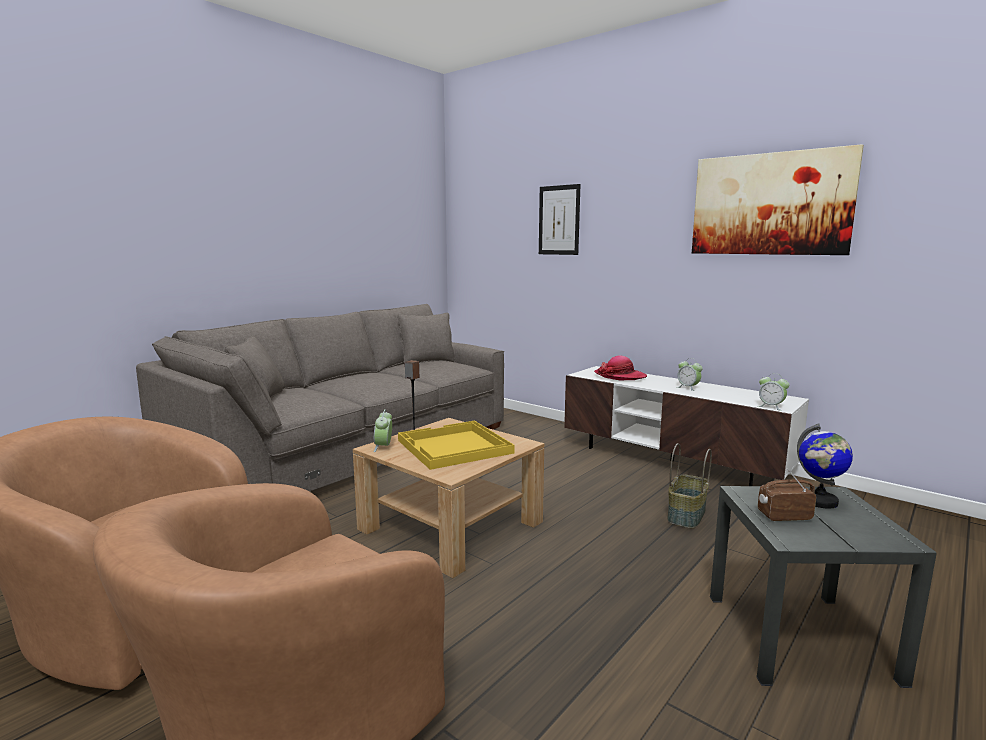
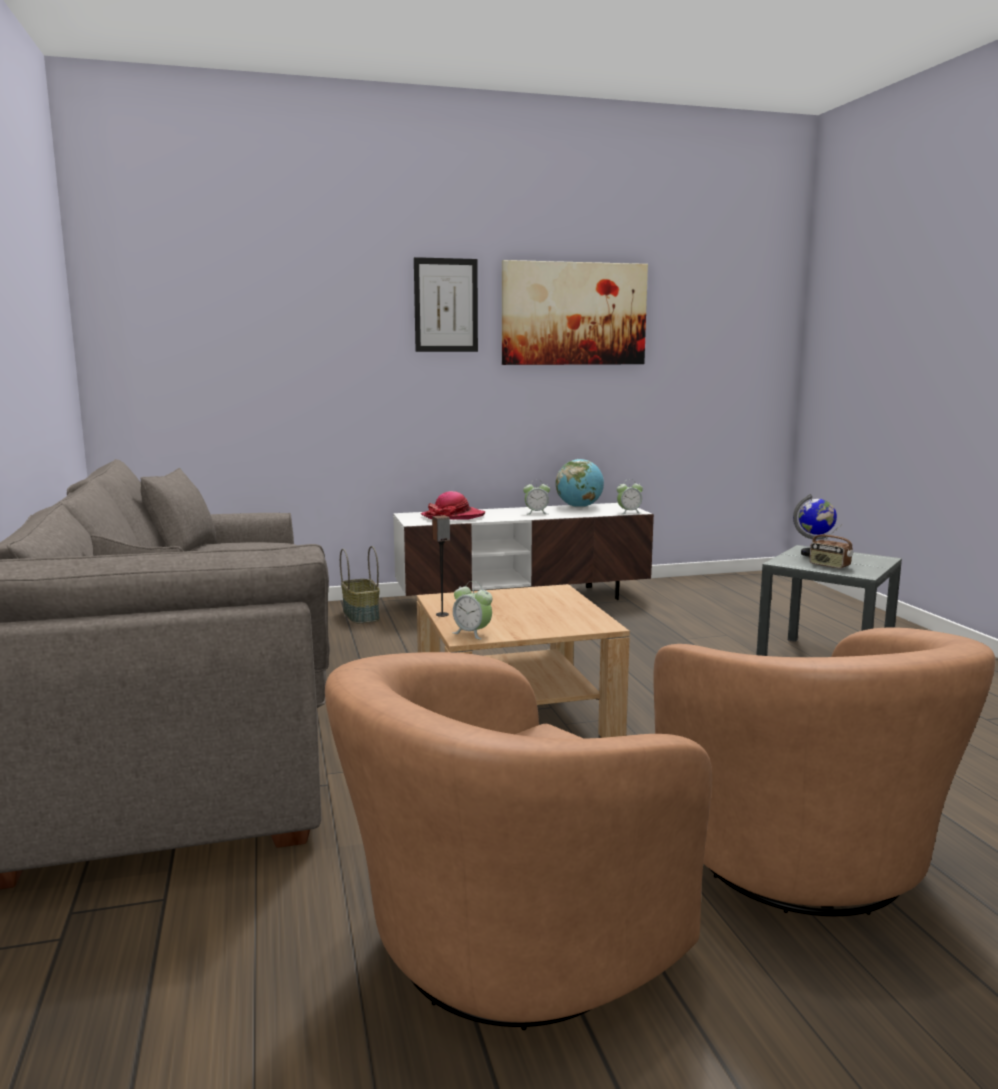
camera: 55 degrees left, 0 degrees up
yellow tray [398,421,515,470] -> none
picture [539,184,581,255] -> picture moved to [414,257,478,352]
basket [667,443,712,529] -> basket moved to [340,546,380,624]
radio [758,468,816,521] -> radio turned 75 degrees counterclockwise [809,524,853,569]
none -> globe [556,459,604,508]

